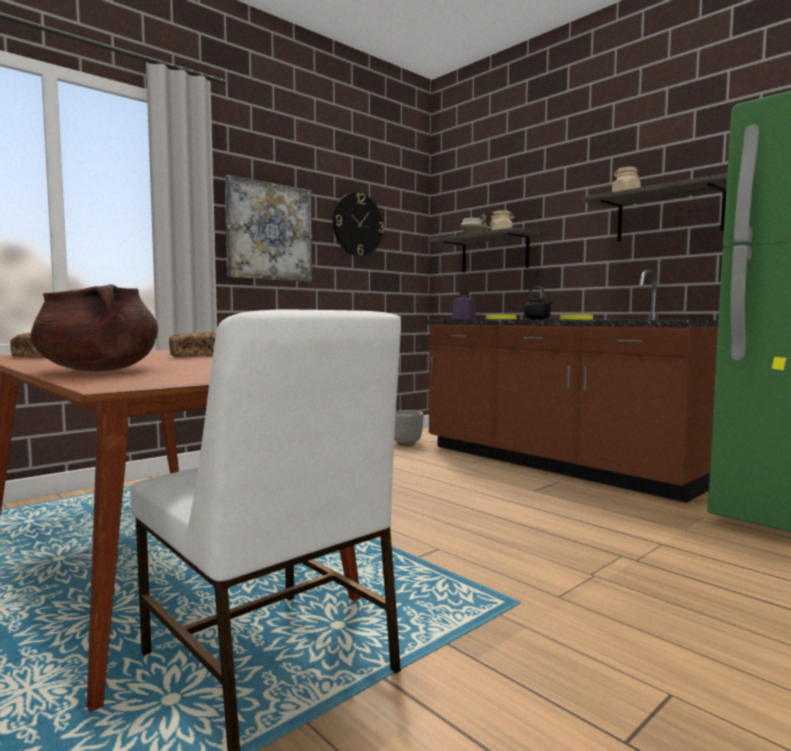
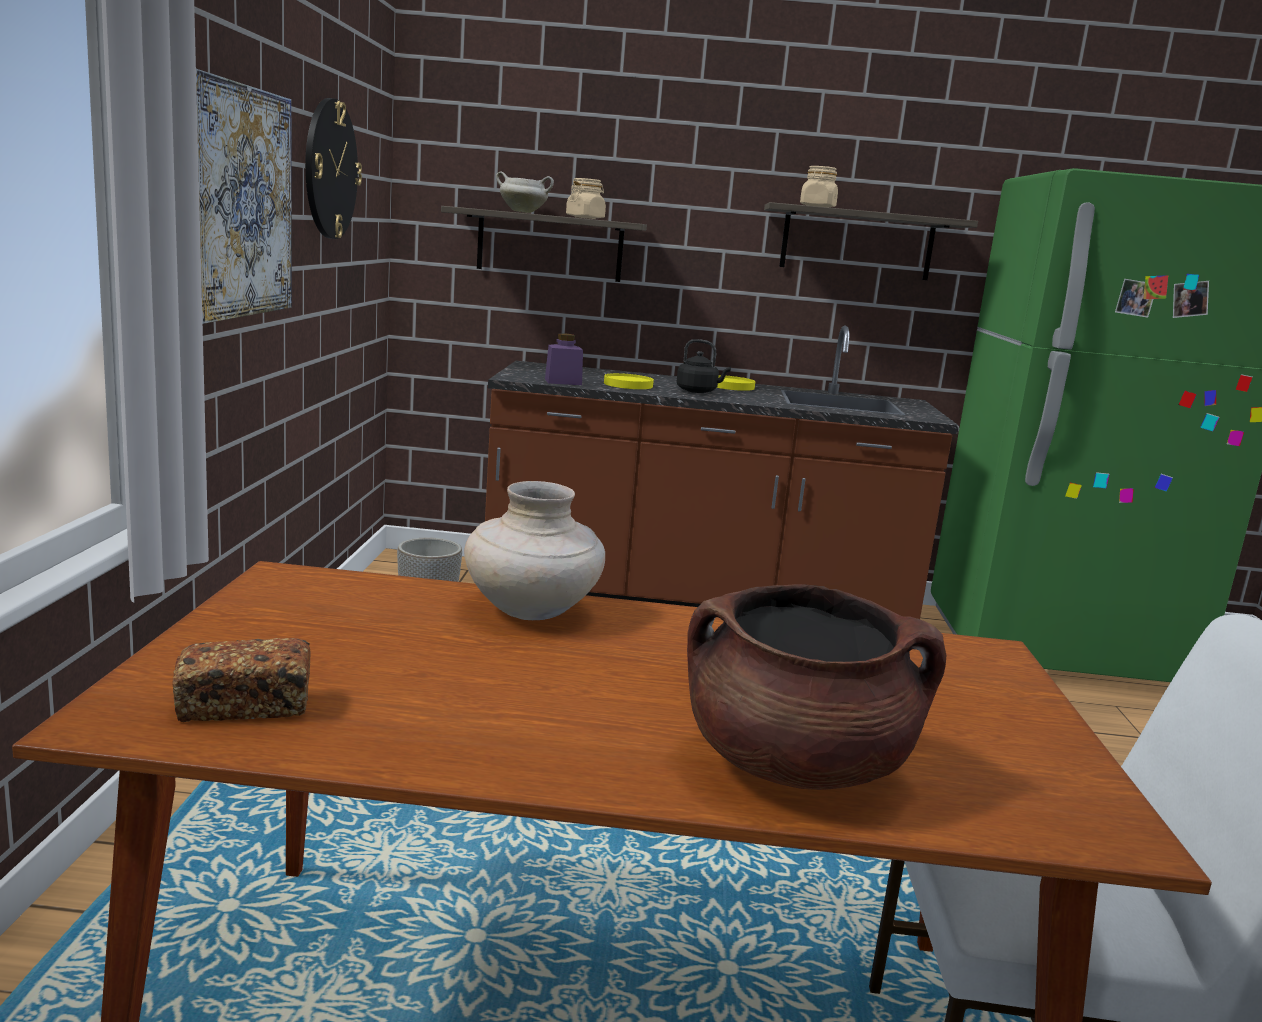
camera: 45 degrees left, 10 degrees up
bread [169,332,216,357] -> beige vase [464,481,605,620]

